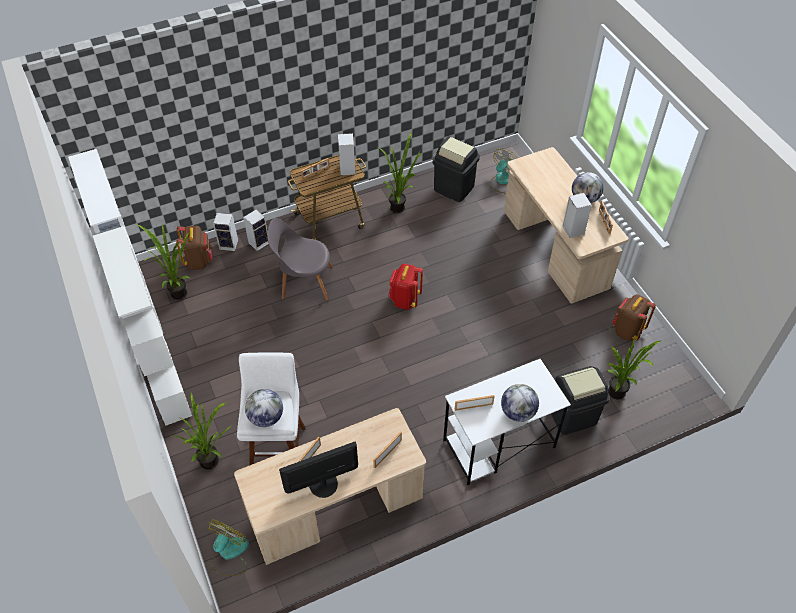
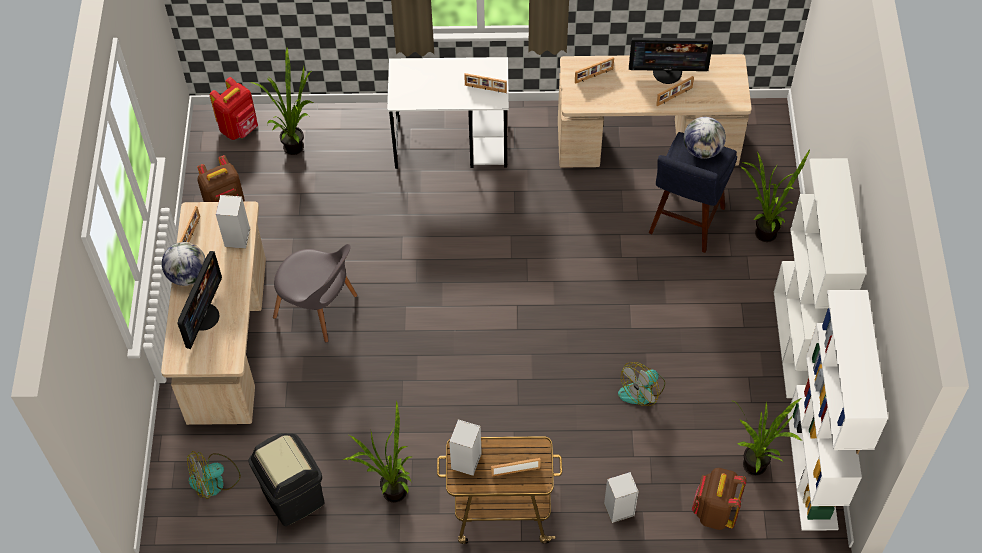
camera: 155 degrees left, 5 degrees up
fan [208,519,249,576] -> fan moved to [618,362,665,406]
speaker [213,213,238,251] -> none
white stool [237,352,306,465] -> blue stool [649,132,737,253]
grey chair [267,218,333,301] -> grey chair moved to [273,244,357,342]
red backpack [388,264,423,310] -> red backpack moved to [210,77,258,140]
globe [501,384,539,422] -> none
black trash can [551,366,610,435] -> none
none -> monitor [177,251,222,349]

